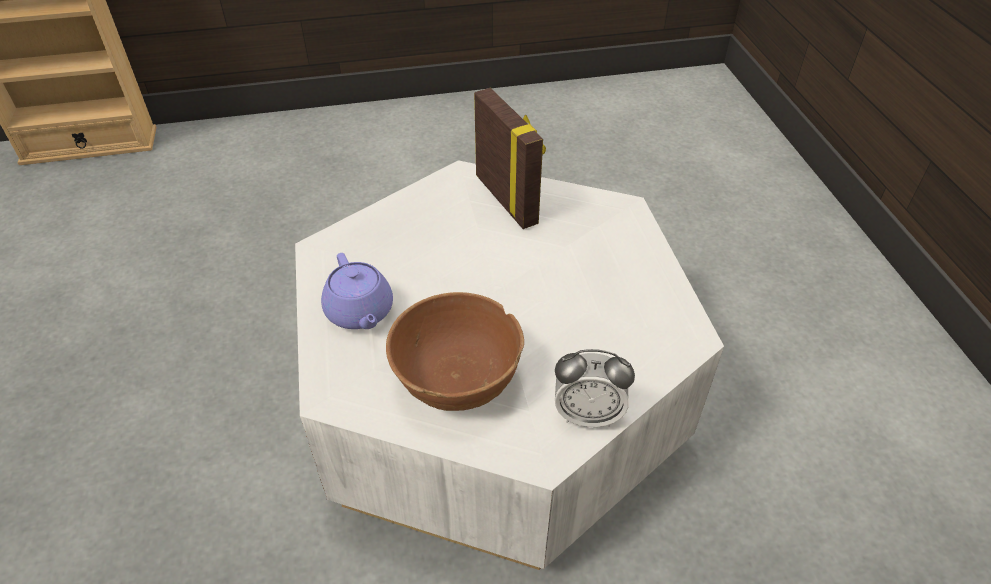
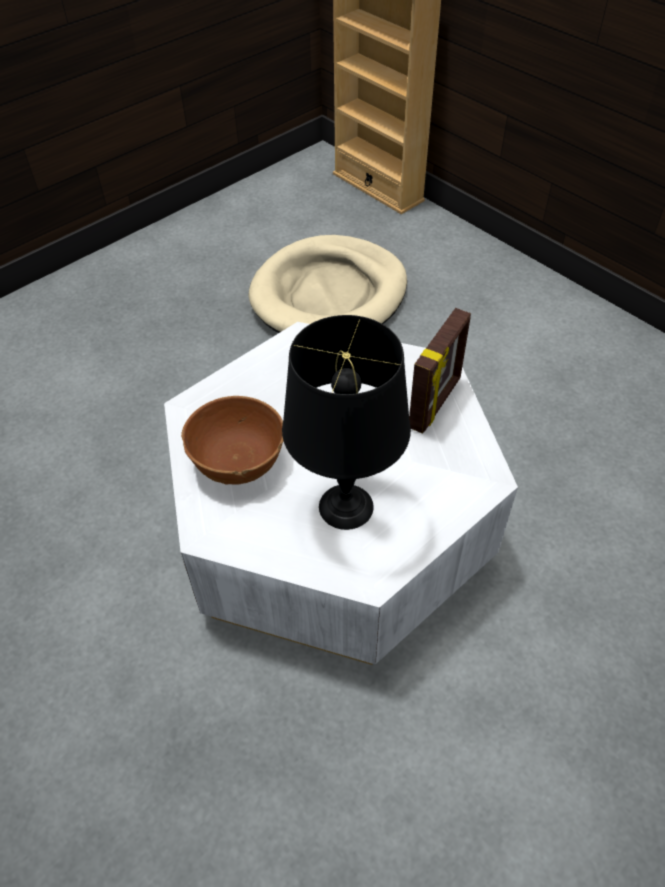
camera: 60 degrees right, 5 degrees up
purple teapot [321,253,393,329] -> none
alarm clock [555,349,635,427] -> none
none -> beige dog bed [249,235,407,333]
none -> black table lamp [282,315,411,530]

